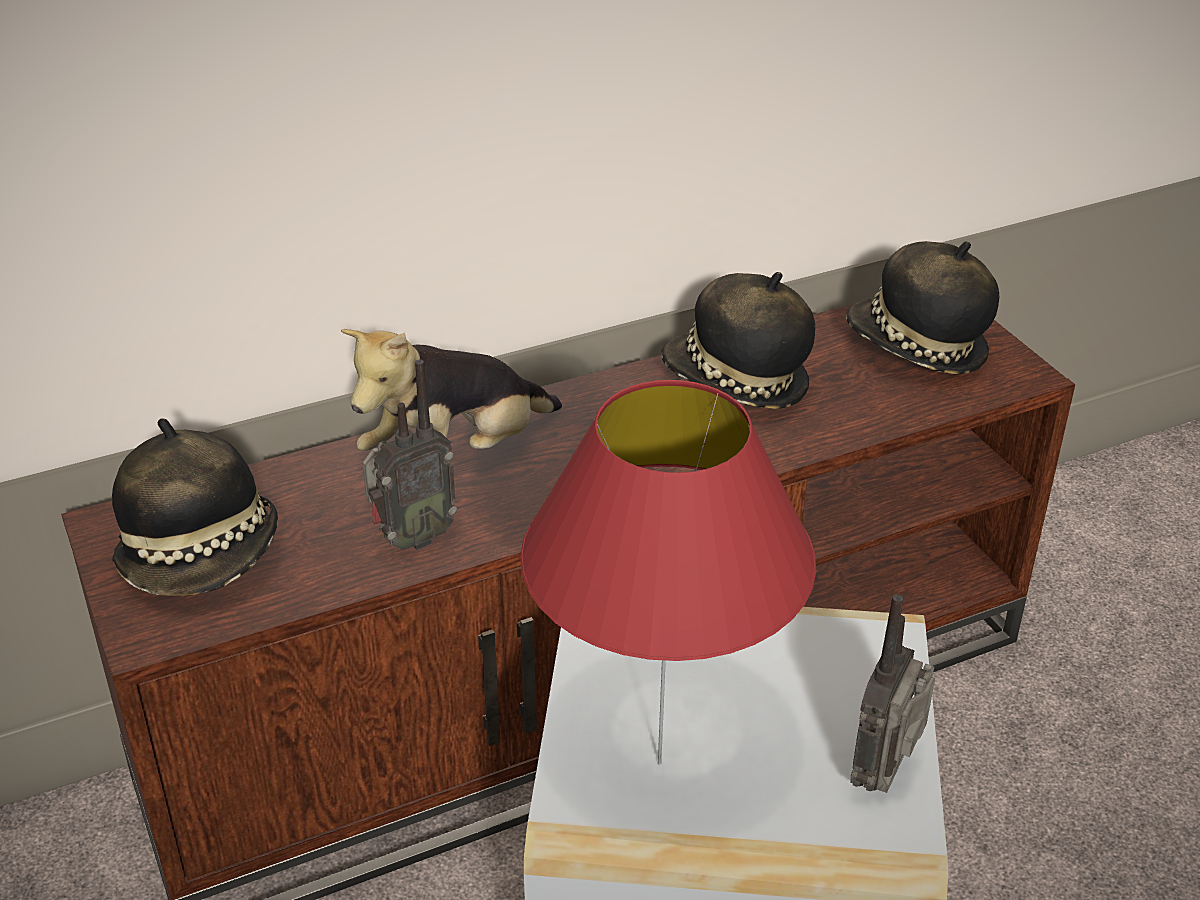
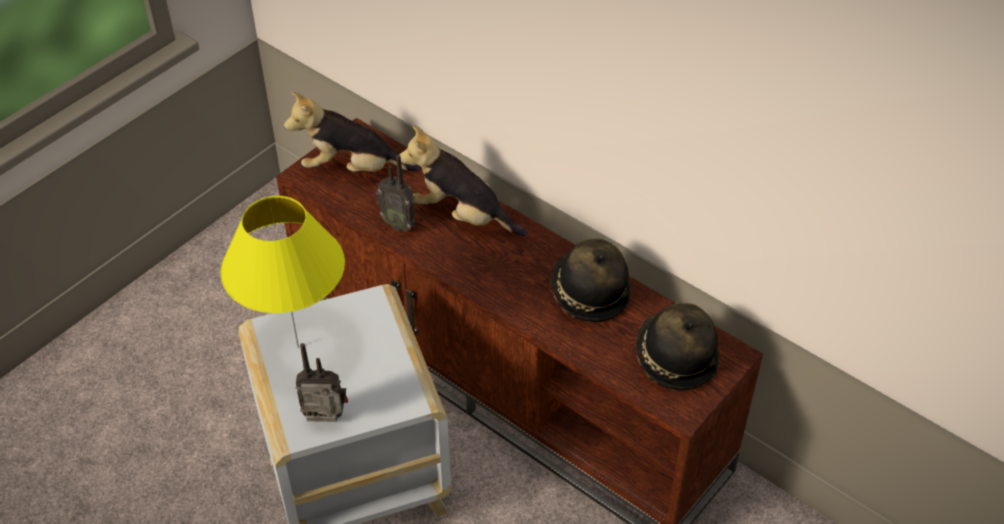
camera: 65 degrees right, 10 degrees up
hat [112,418,278,596] -> plush toy [284,92,419,172]
red table lamp [520,380,816,765] -> yellow table lamp [220,196,345,348]

